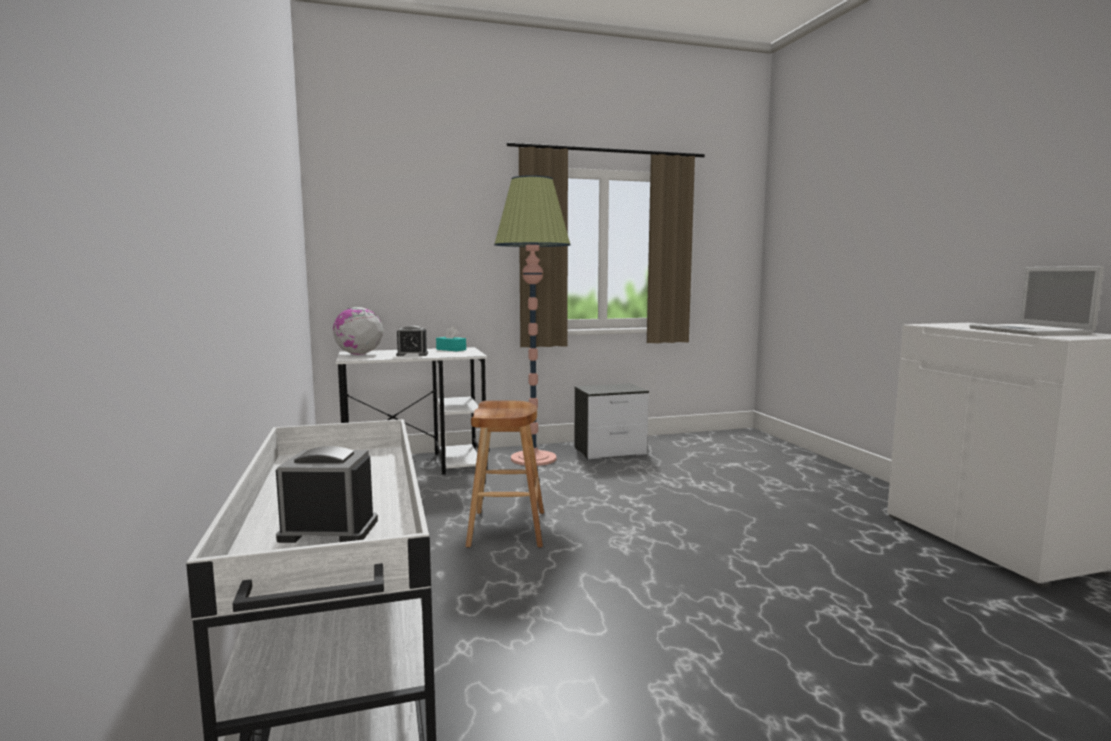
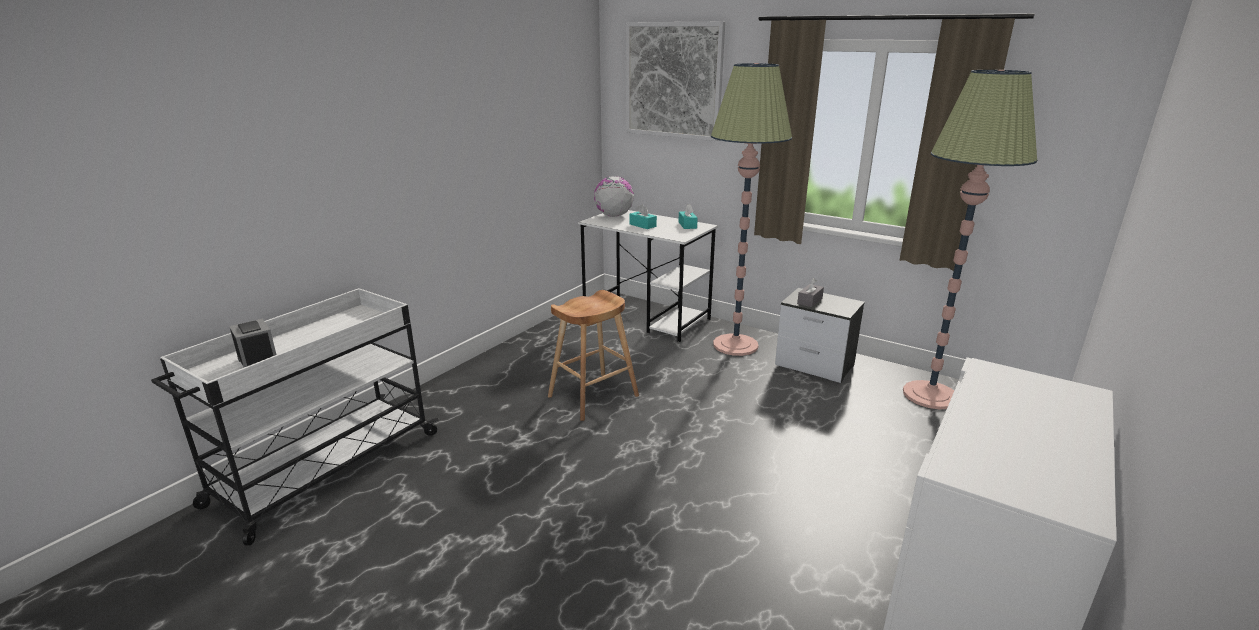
camera: 50 degrees right, 15 degrees up
alarm clock [396,325,428,356] -> turquoise tissue box [629,204,657,229]
laptop [969,266,1104,336] -> none
none -> picture [626,22,725,141]
none -> grey tissue box [797,278,824,307]
none -> floor lamp [903,70,1037,410]

